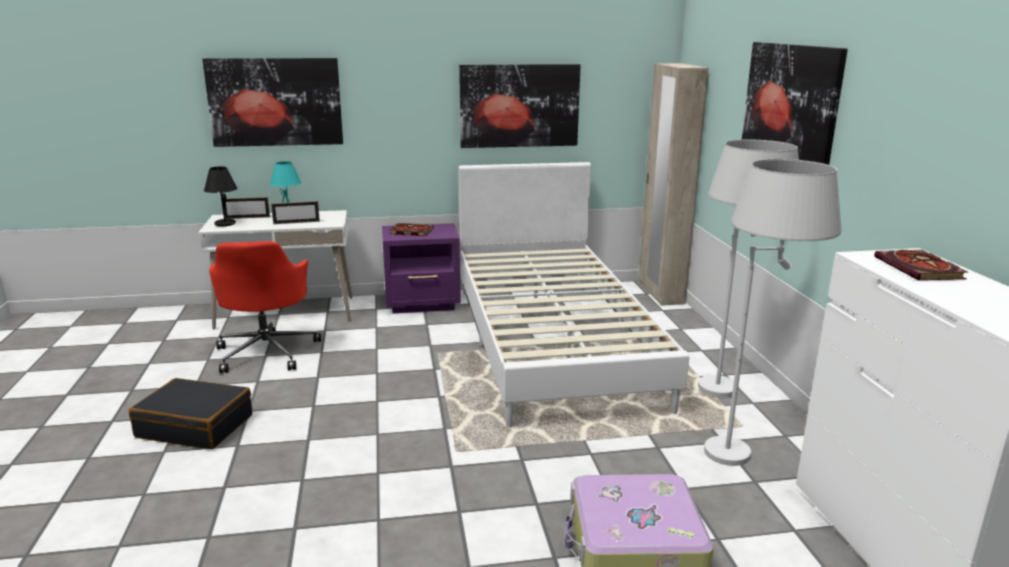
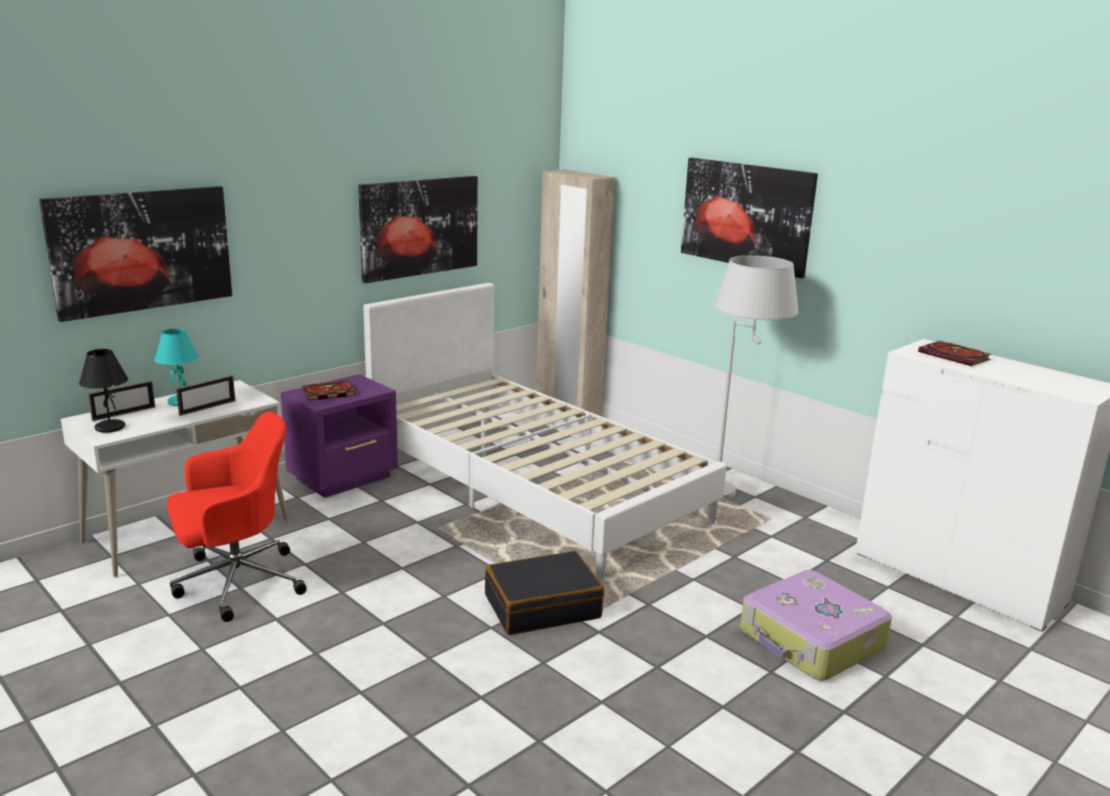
camera: 35 degrees left, 0 degrees up
black suitcase [129,378,252,449] -> black suitcase moved to [485,551,604,635]
red office chair [209,241,321,373] -> red office chair turned 75 degrees counterclockwise [167,412,307,622]
white floor lamp [704,159,842,466] -> none

